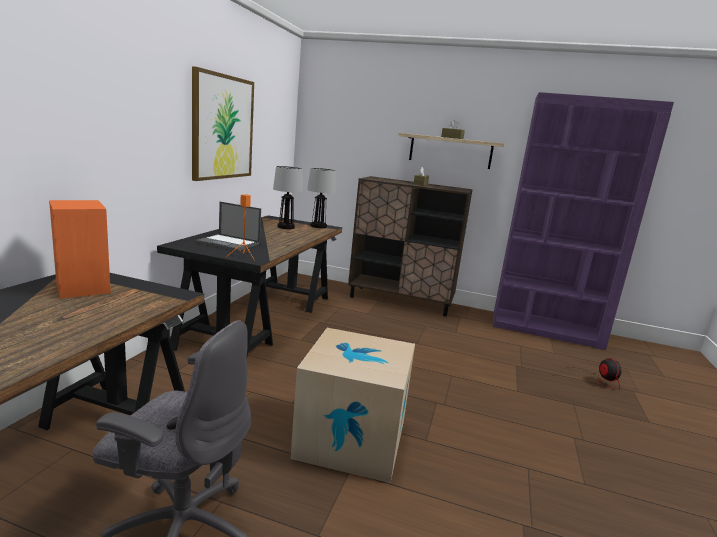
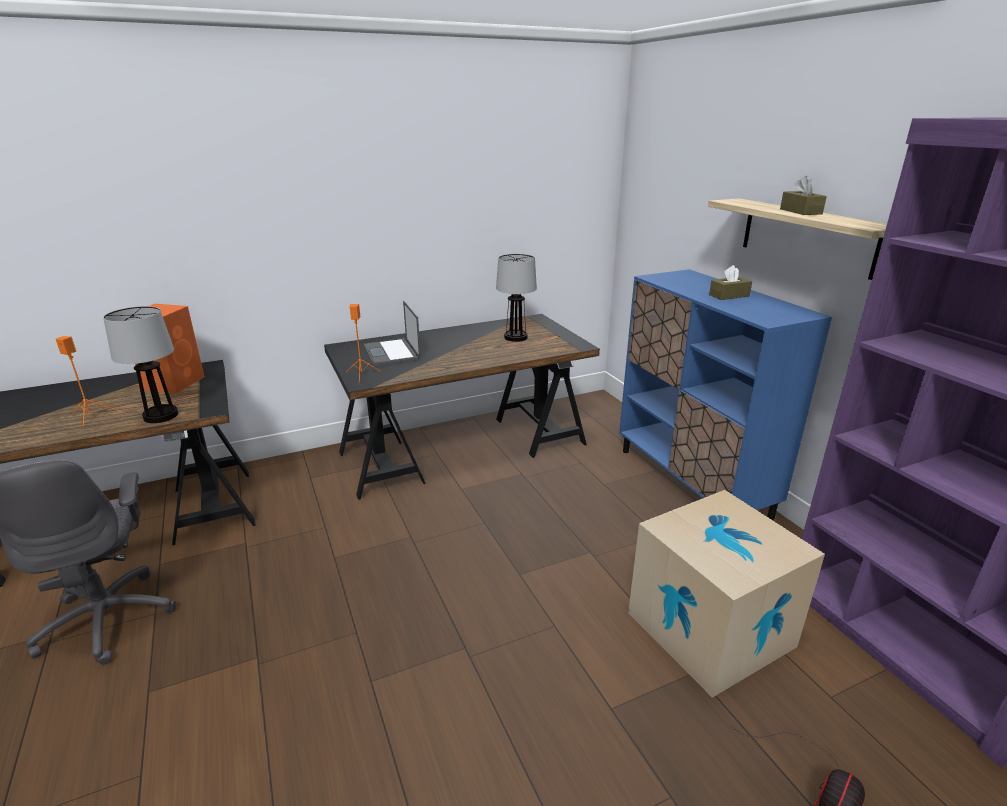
camera: 50 degrees right, 10 degrees up
picture [192,66,254,181] -> none
cardboard box [290,328,415,483] -> cardboard box moved to [628,490,825,698]
table lamp [307,168,336,228] -> table lamp moved to [103,306,178,423]
brown cabinet [348,176,473,317] -> blue cabinet [619,269,832,520]
none -> orange speaker [56,336,116,428]

